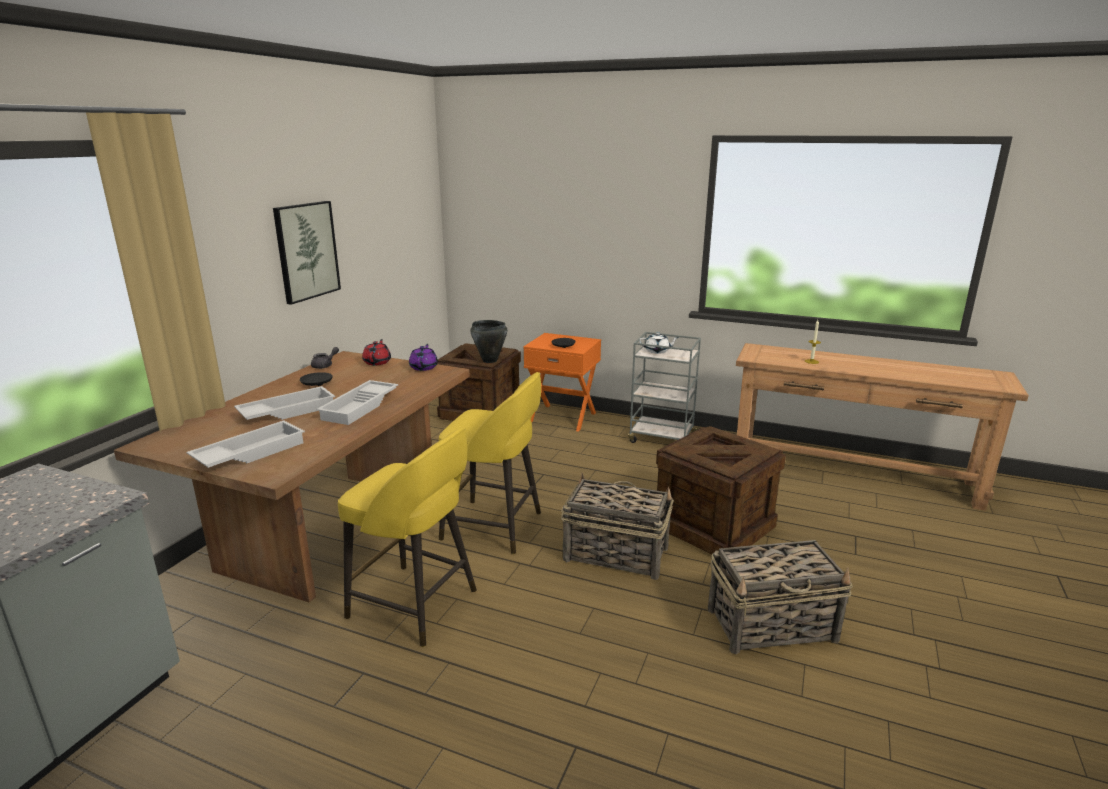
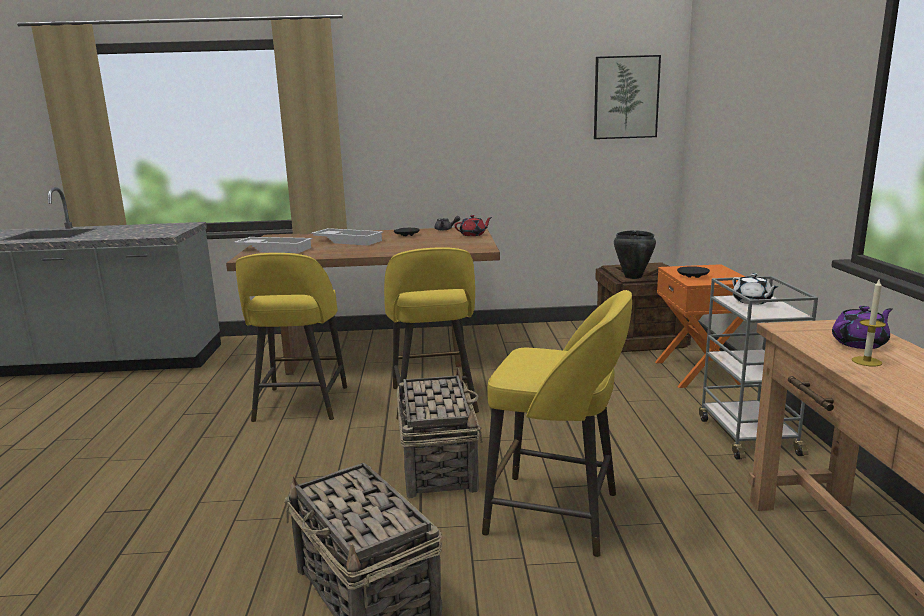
camera: 65 degrees right, 5 degrees down
picture [273,201,341,305] -> picture moved to [594,55,661,139]
white tray [316,380,398,425] -> none
purple teapot [409,344,438,371] -> purple teapot moved to [832,306,893,349]
crate [656,426,786,554] -> yellow stool [482,290,632,557]

